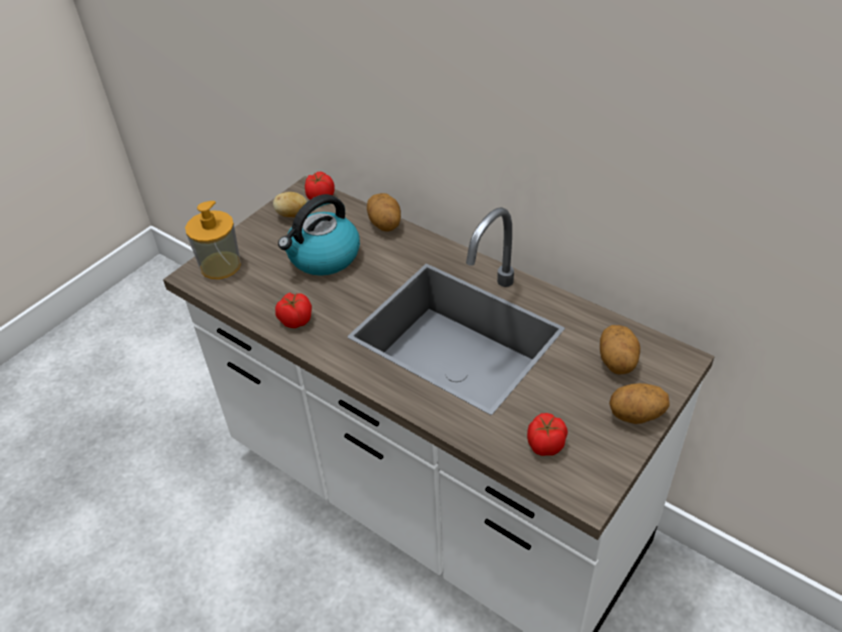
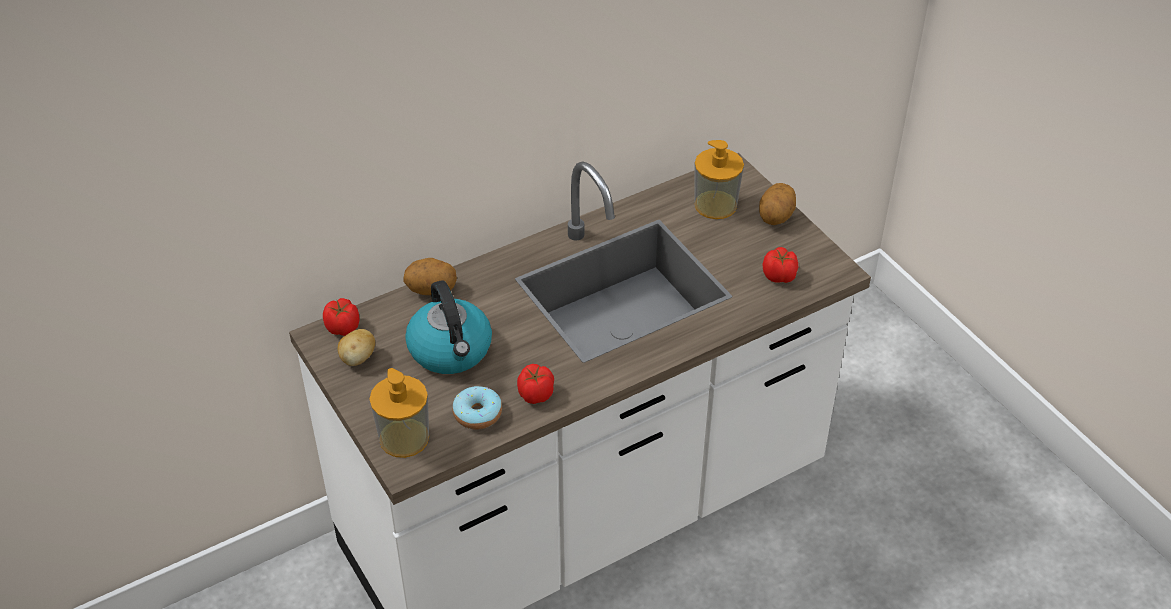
camera: 70 degrees left, 0 degrees up
potato [600,325,640,375] -> soap dispenser [694,140,744,219]
none -> donut [452,386,502,430]

